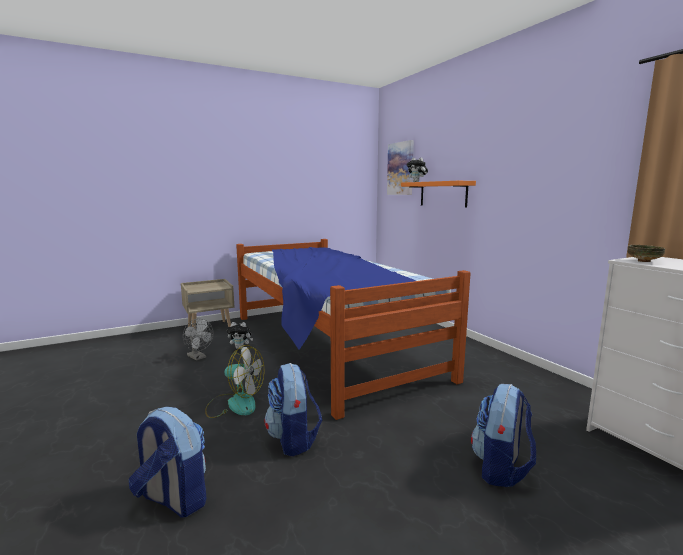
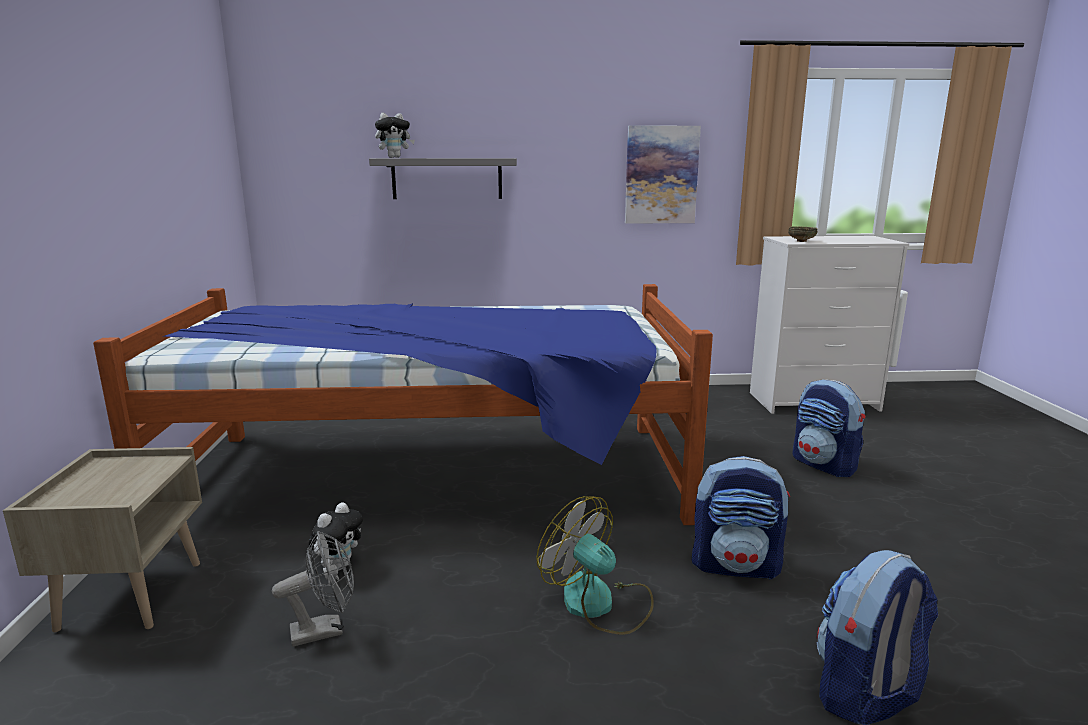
camera: 65 degrees left, 5 degrees up
fan [205,345,265,418] -> fan turned 90 degrees counterclockwise [536,496,654,635]
picture [387,140,414,195] -> picture moved to [625,126,701,224]
orange shelf [401,181,476,207] -> grey shelf [369,158,517,199]

